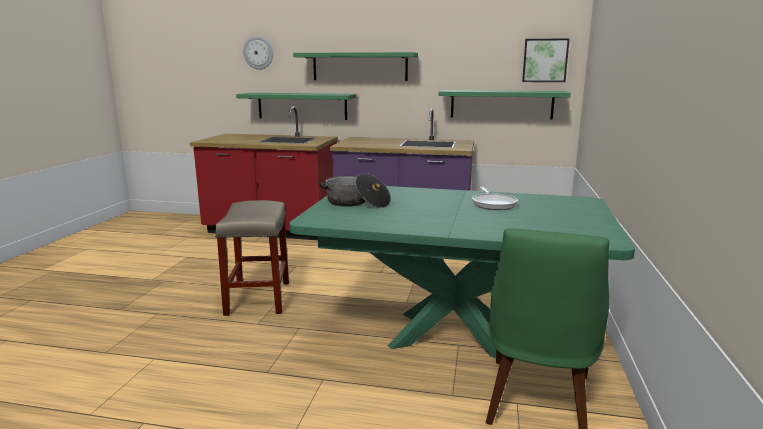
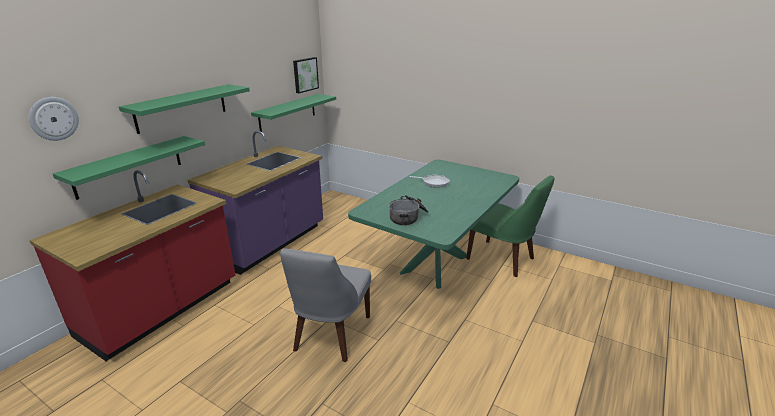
camera: 70 degrees left, 10 degrees up
beige stool [215,200,289,316] -> grey chair [280,248,371,362]

